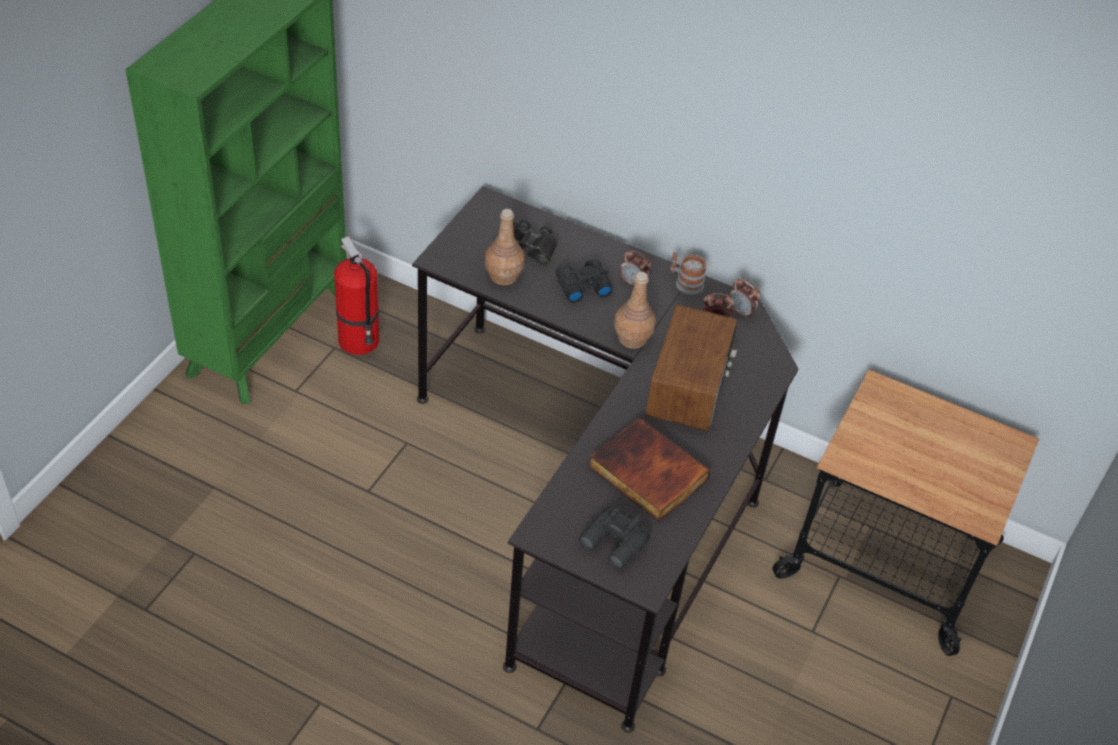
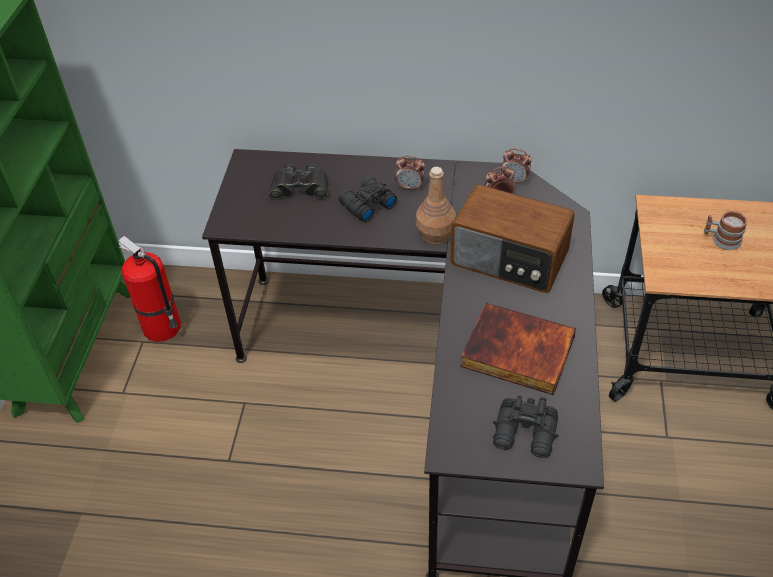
camera: 15 degrees left, 0 degrees up
brown bottle [485,209,525,285] -> none
radio [646,304,737,431] -> radio turned 120 degrees clockwise [450,185,575,293]
mug [670,252,706,295] -> mug moved to [704,211,747,250]

